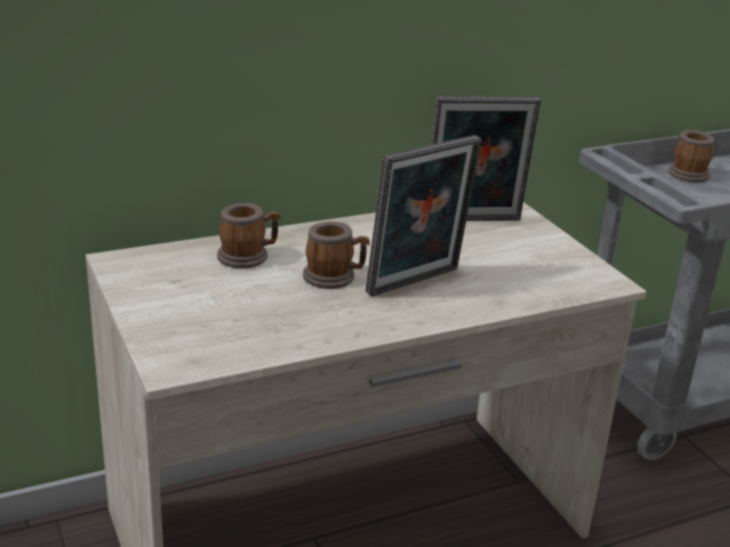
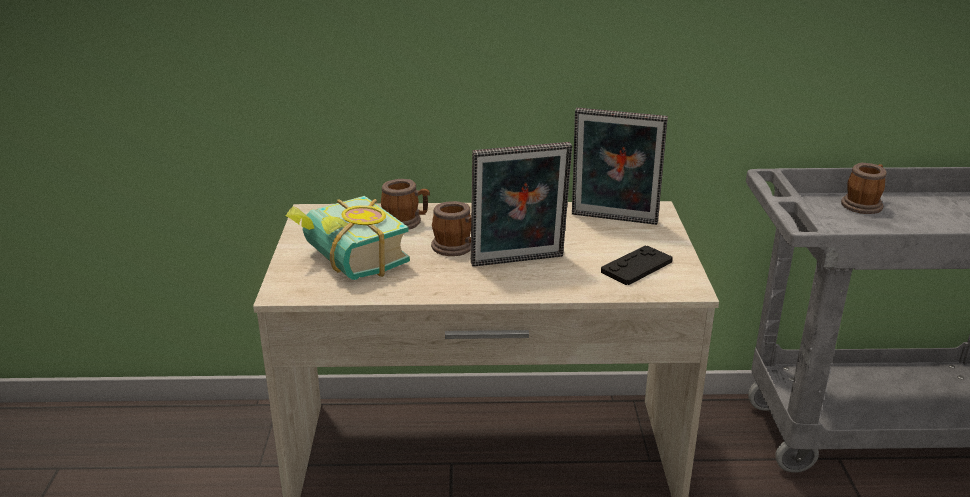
camera: 25 degrees right, 0 degrees up
none -> book [286,196,410,280]
none -> black game controller [601,246,673,285]

